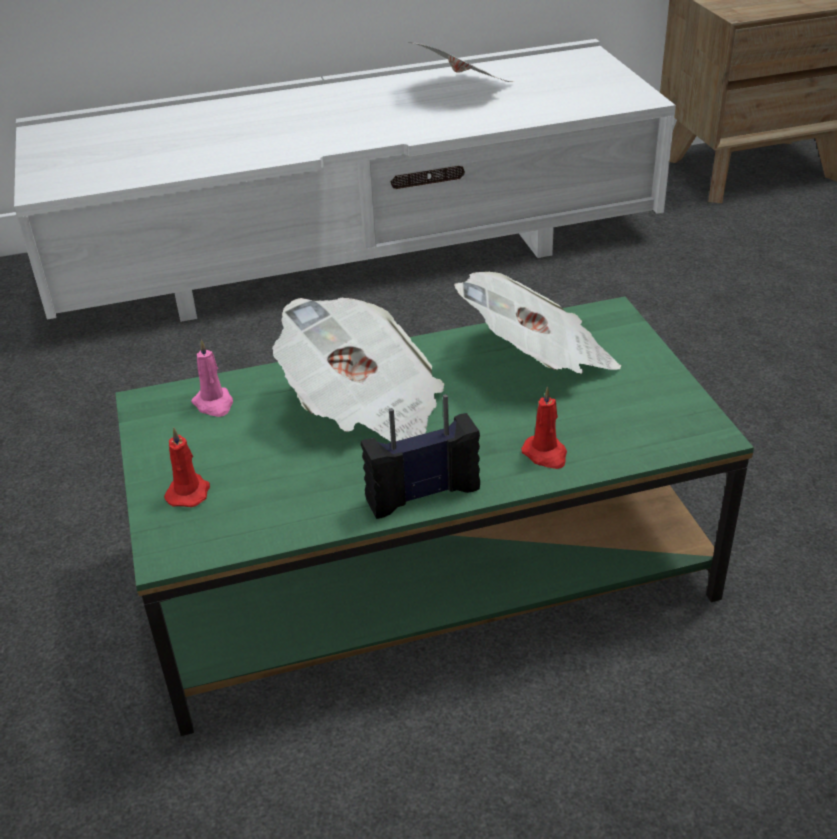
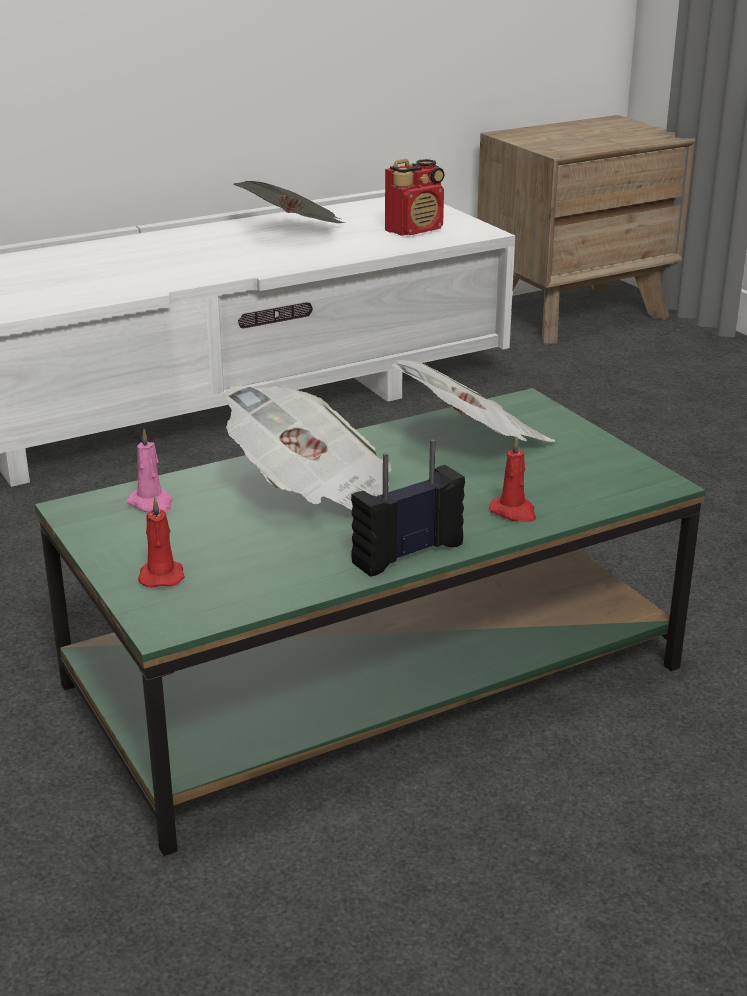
camera: 15 degrees left, 10 degrees down
none -> radio [385,159,445,236]

